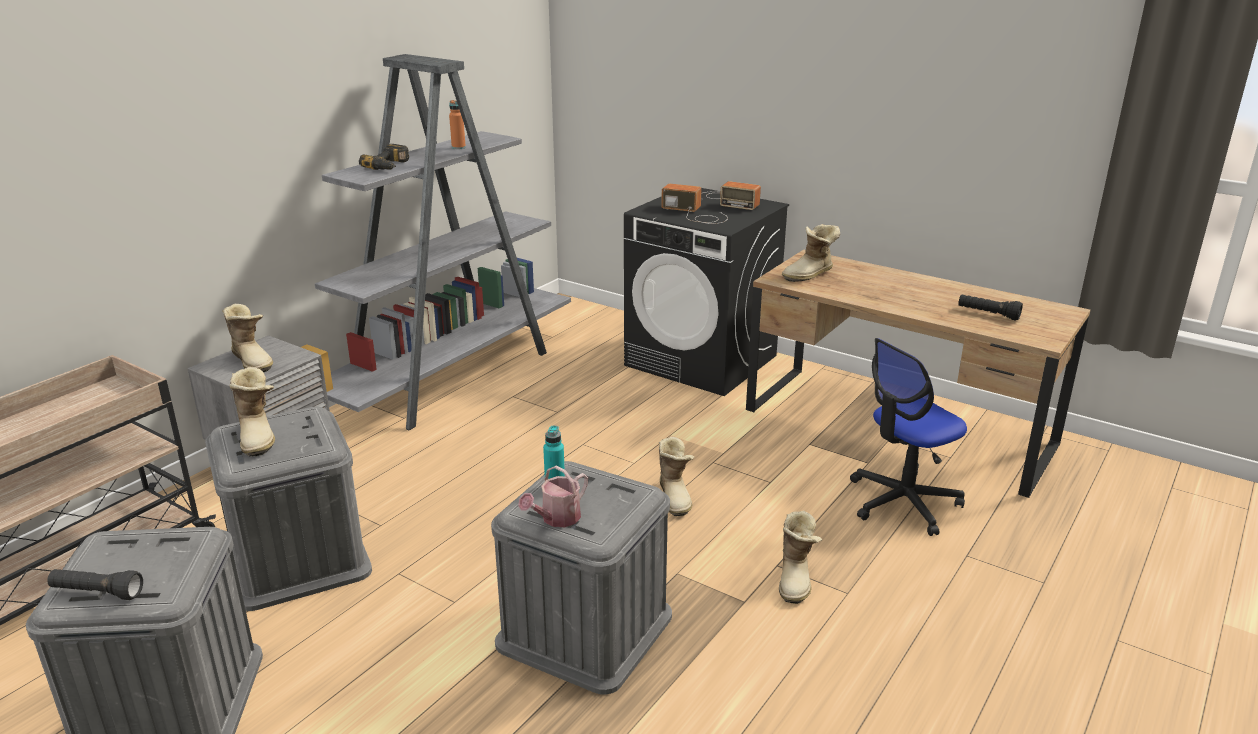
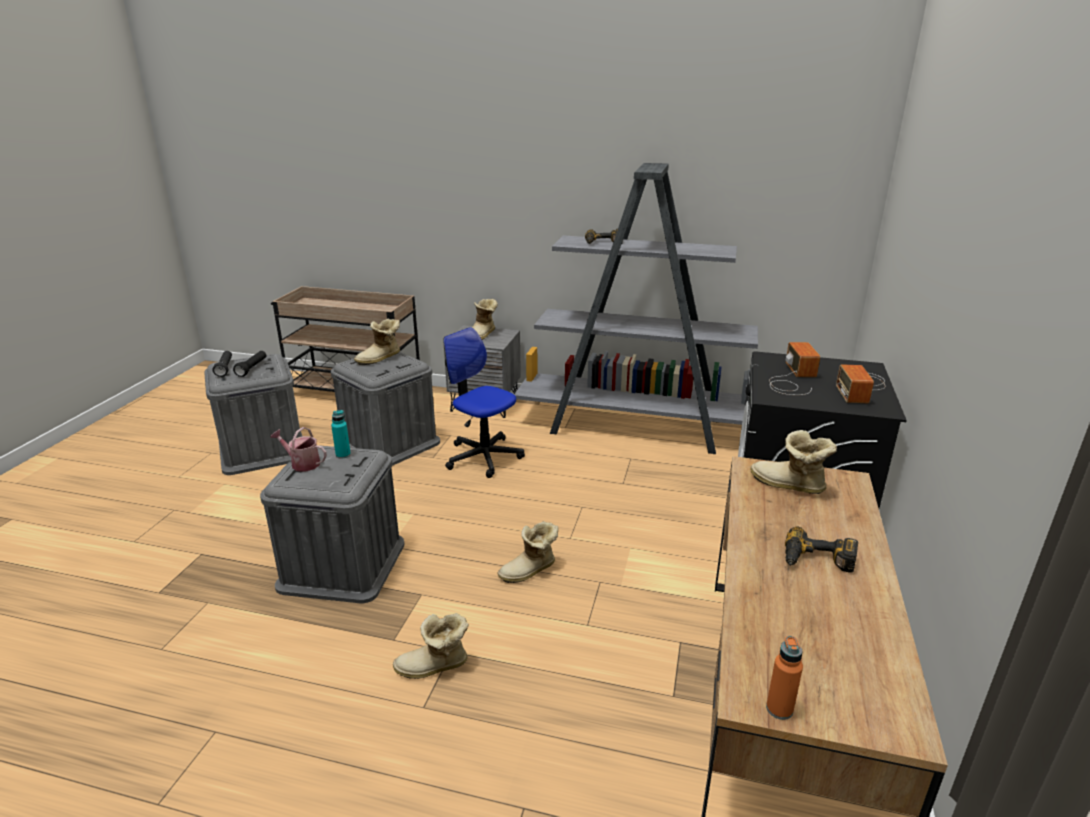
camera: 70 degrees right, 0 degrees up
orange bottle [449,100,466,149] -> orange bottle moved to [766,636,803,720]
office chair [850,338,967,536] -> office chair moved to [443,327,525,478]
black flashlight [958,295,1023,321] -> black flashlight moved to [233,351,266,377]
none -> power drill [785,526,858,573]

